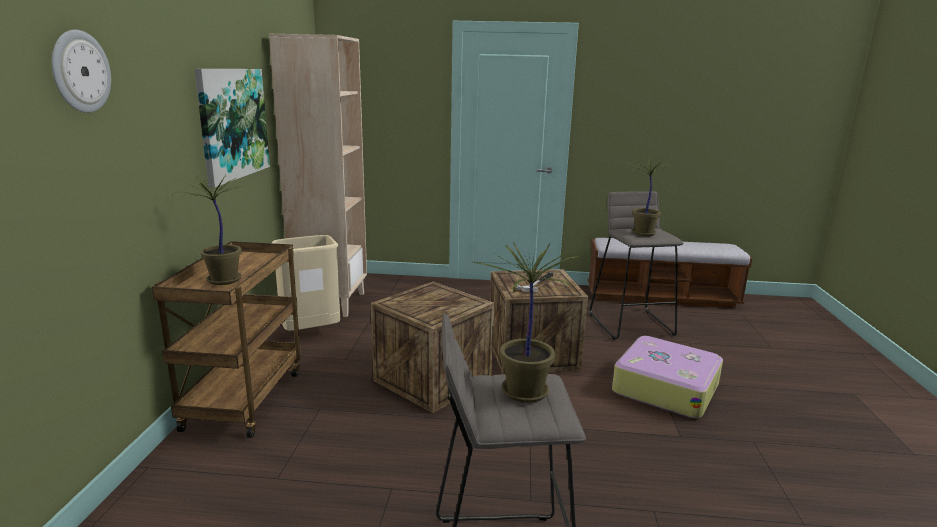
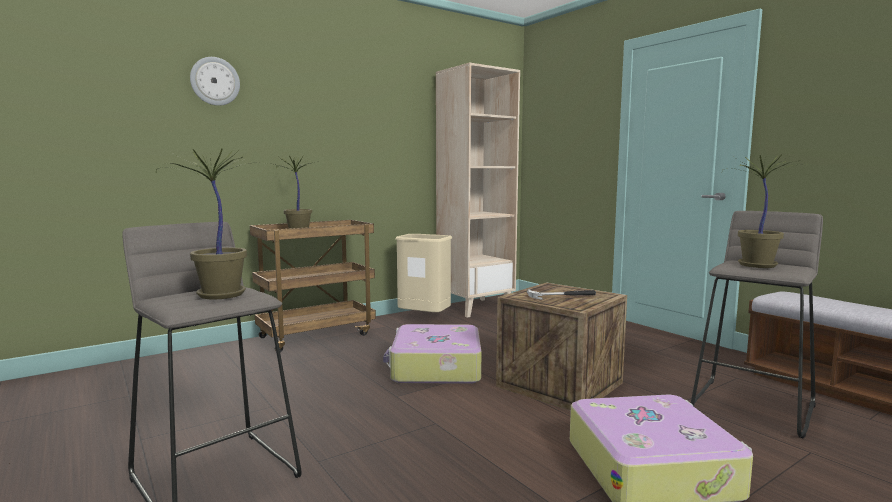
camera: 50 degrees right, 10 degrees down
picture [194,69,270,187] -> none
crate [371,282,494,413] -> suitcase [383,324,481,384]

